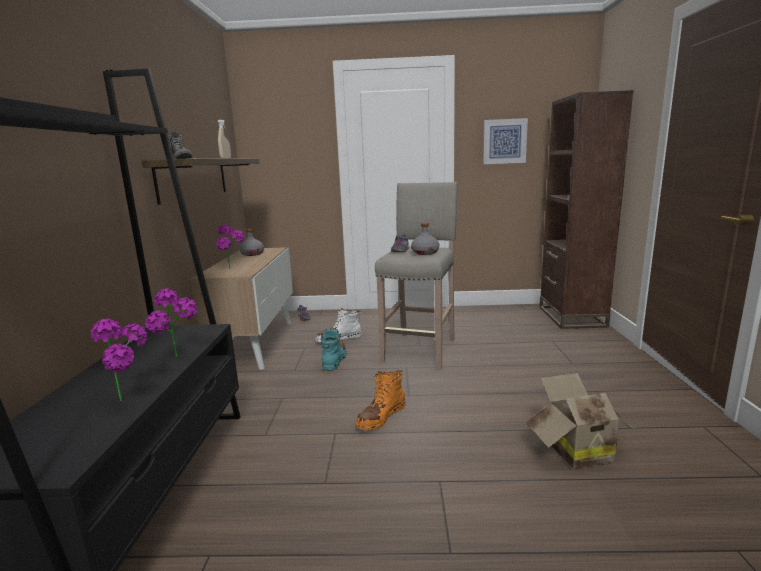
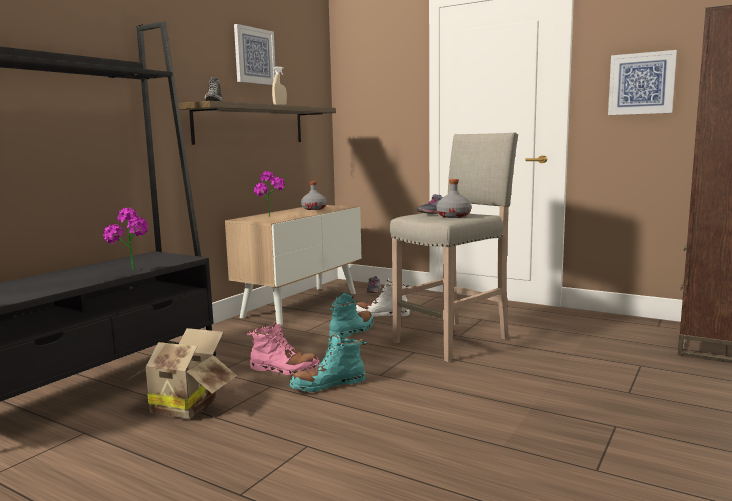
camera: 30 degrees right, 5 degrees down
potted plant [91,318,148,401] -> none
orange boot [355,370,406,430] -> turquoise boot [289,333,366,392]
cardboard box [525,373,638,469] -> cardboard box moved to [126,328,237,419]
none -> picture [234,24,276,85]
none -> pink boot [246,321,320,375]

